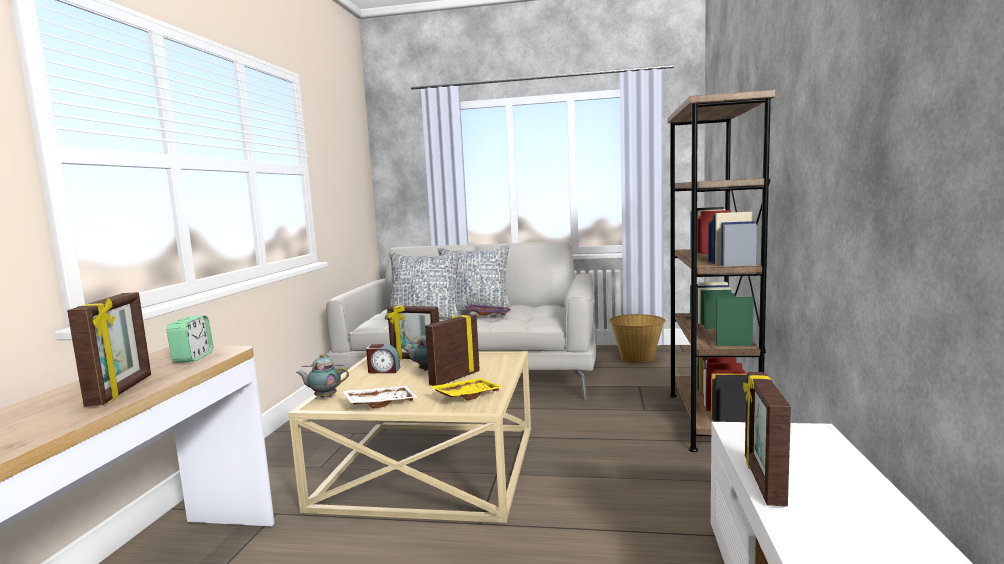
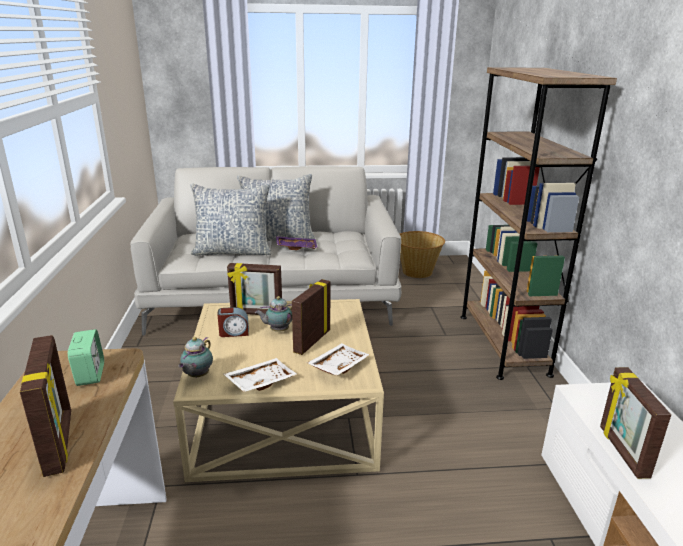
camera: 15 degrees left, 15 degrees up
teapot [296,354,349,398] -> teapot turned 60 degrees counterclockwise [179,337,213,378]
yellow tray [429,378,503,400] -> white tray [307,343,369,376]

